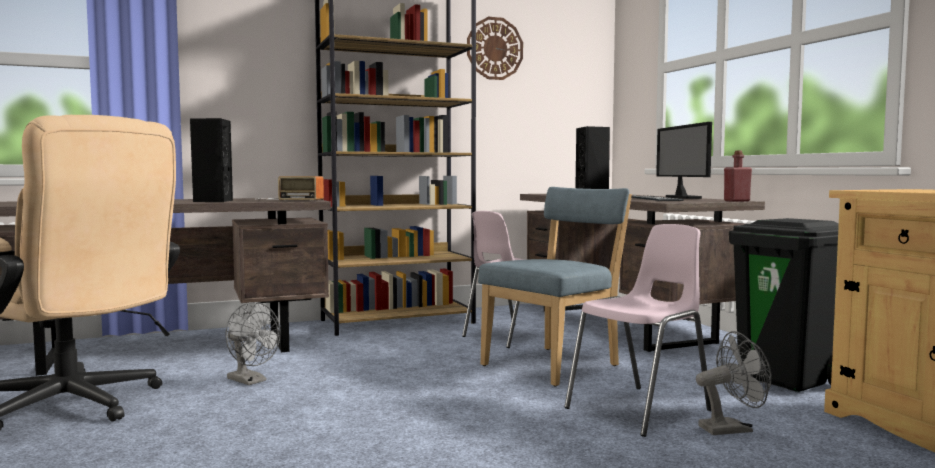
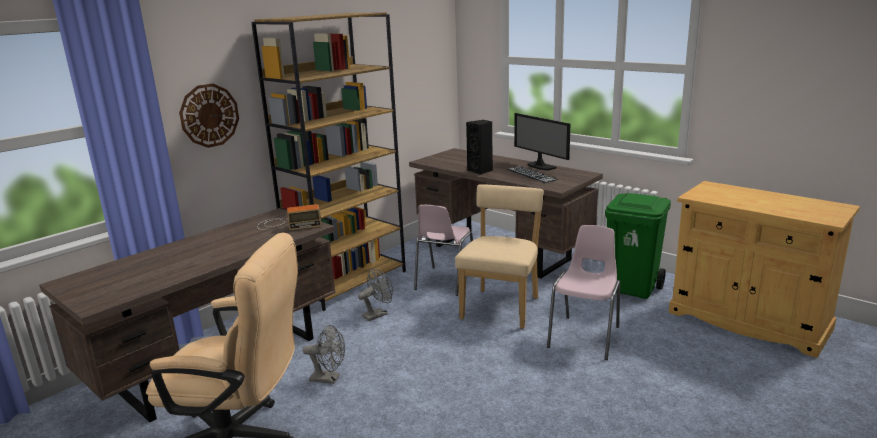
camera: 25 degrees left, 15 degrees up
black speaker [190,118,233,202] -> none
wall clock [467,17,523,80] -> wall clock moved to [179,83,239,148]
blue chair [478,187,632,387] -> beige chair [455,184,544,329]
grey fan [696,331,772,435] -> grey fan moved to [358,268,393,321]
red bottle [724,151,752,202] -> none
black trash can [729,218,839,392] -> green trash can [605,193,671,299]

